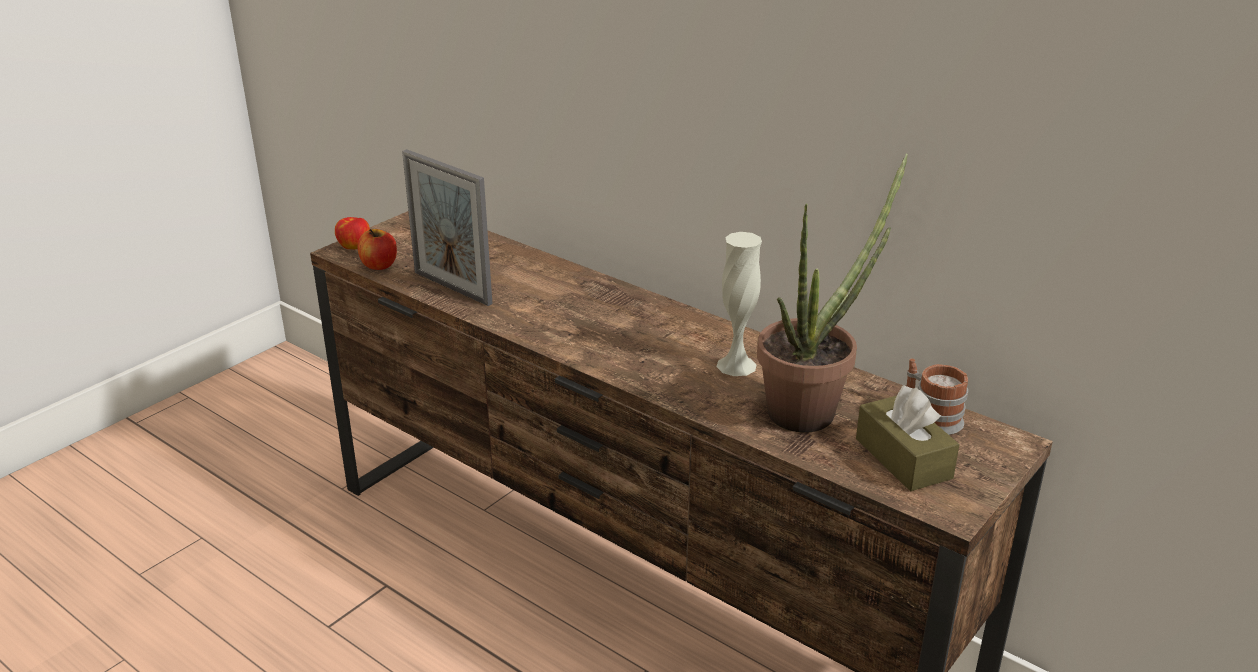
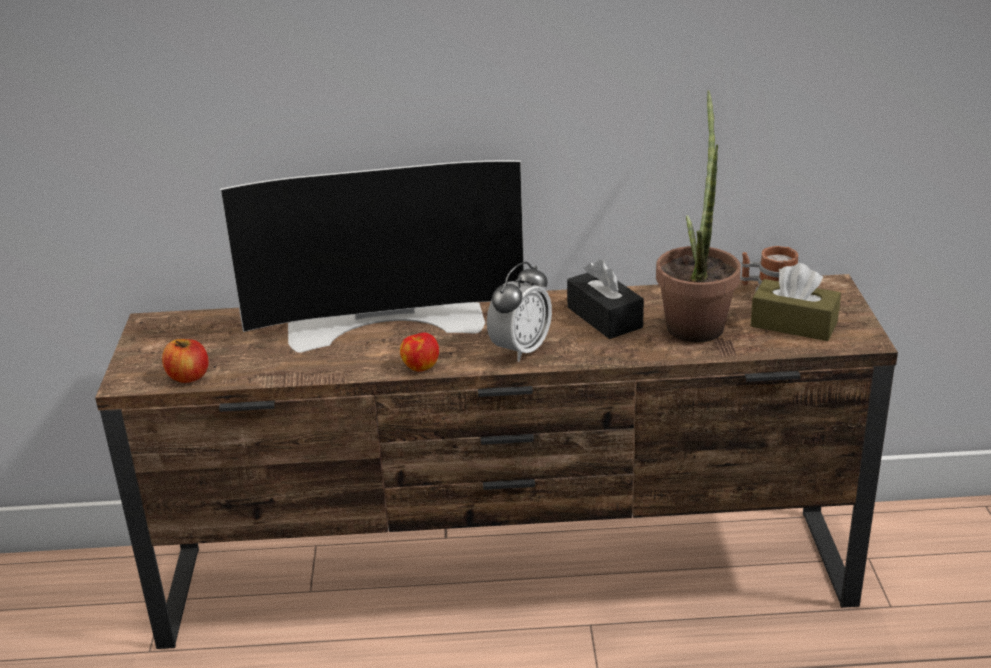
camera: 40 degrees left, 0 degrees up
apple [335,217,370,249] -> apple moved to [400,332,439,372]
picture frame [402,149,492,306] -> none
white vase [717,232,762,376] -> black tissue box [567,259,644,339]
none -> television [220,160,525,353]
none -> alarm clock [487,262,552,362]

